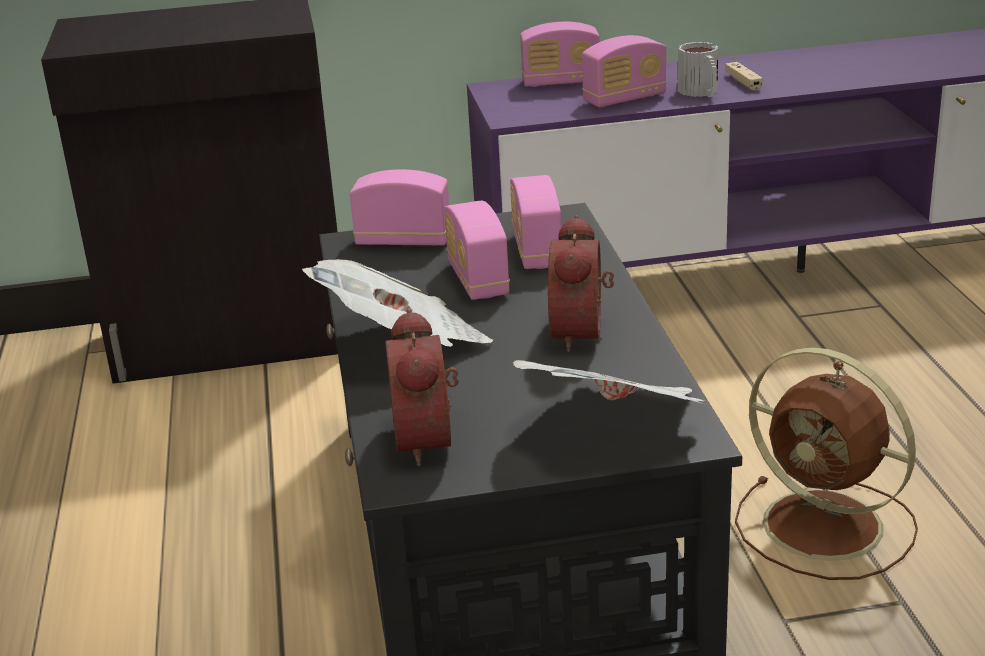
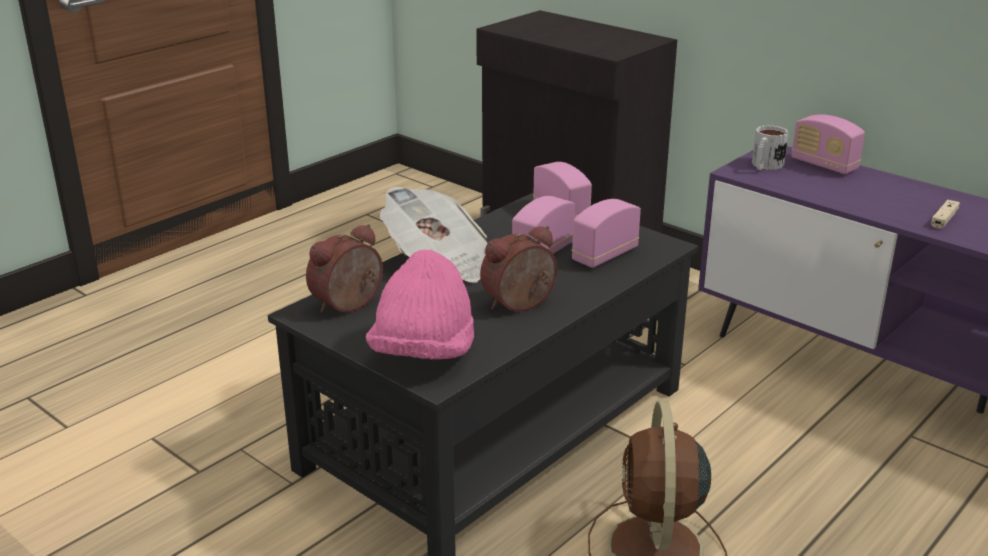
camera: 50 degrees right, 0 degrees up
newspaper [513,360,704,404] -> pink hat [366,250,474,360]
radio [582,35,667,107] -> none
mug [678,42,718,97] -> mug moved to [752,125,789,170]

